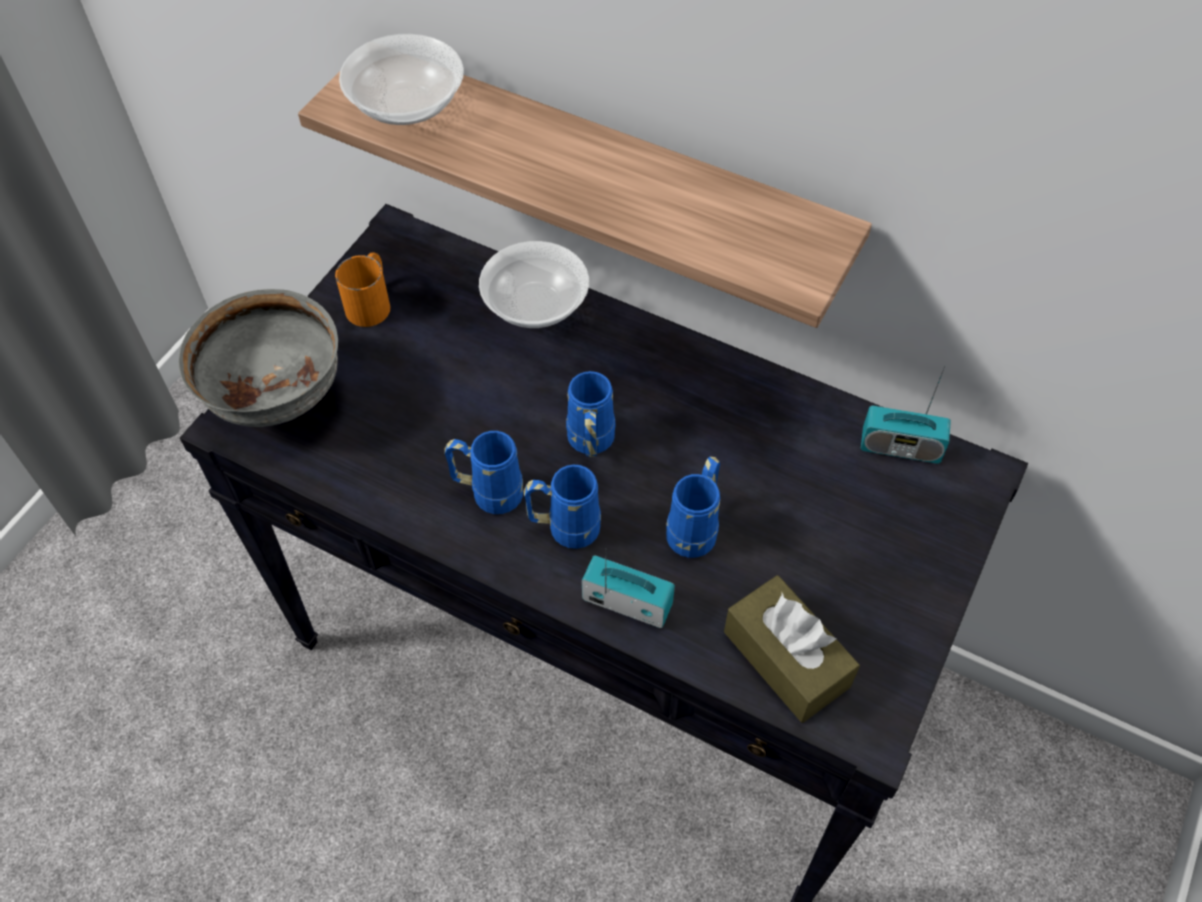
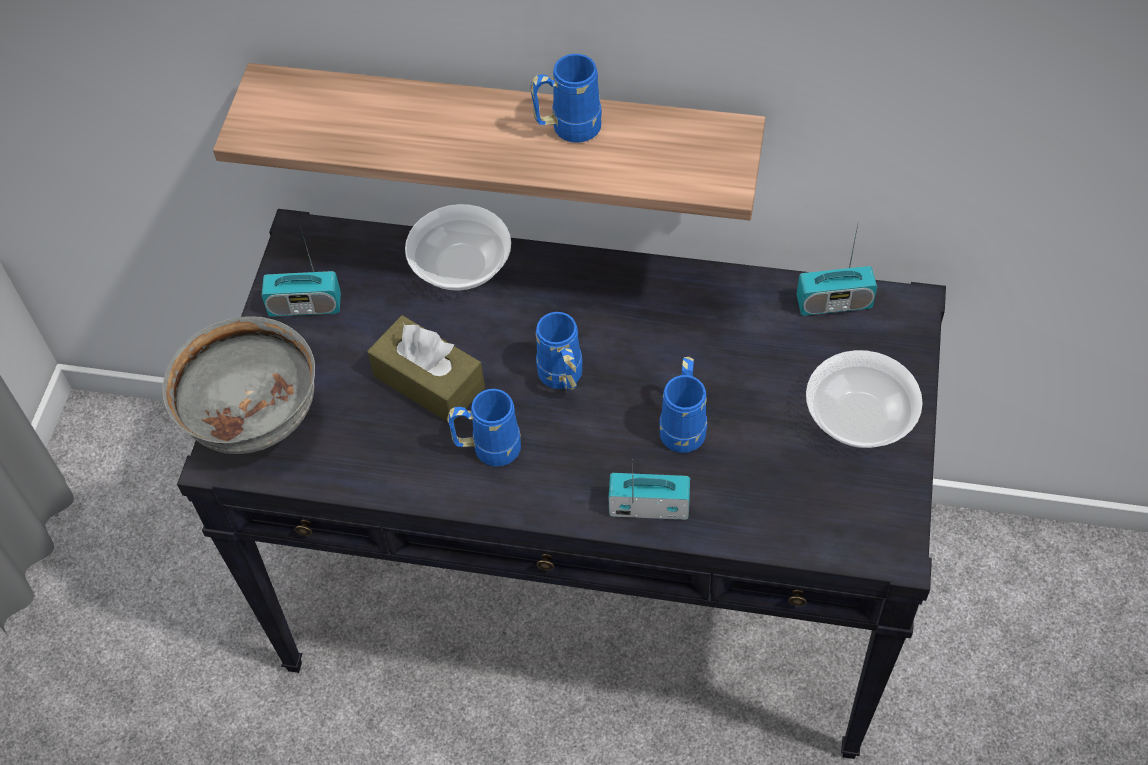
camera: 15 degrees left, 0 degrees up
orange mug [335,252,390,327] -> radio [262,226,341,317]
bowl [339,34,464,125] -> bowl moved to [806,350,923,448]
blue mug [523,465,601,549] -> blue mug moved to [530,54,602,143]
brown tissue box [724,575,860,723] -> brown tissue box moved to [367,315,485,422]

